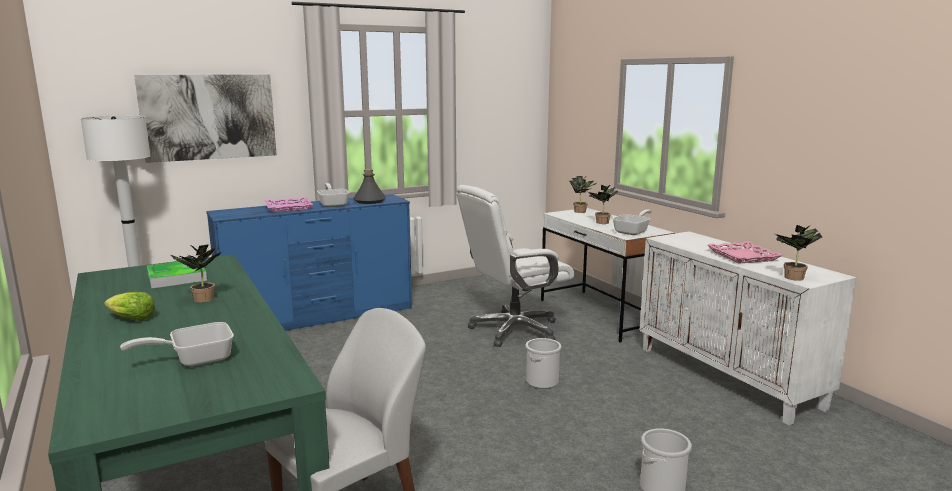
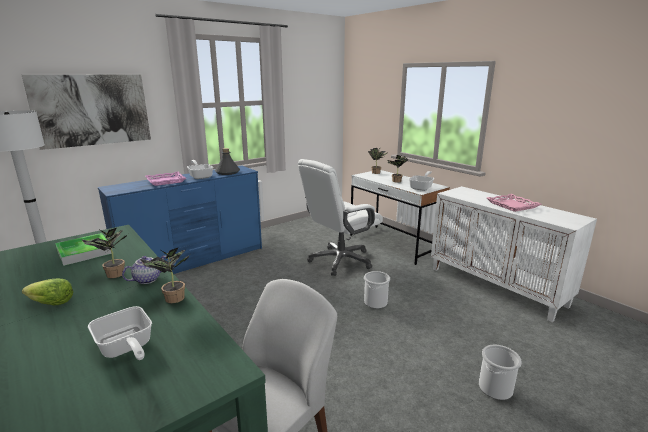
camera: 10 degrees left, 5 degrees up
frying pan [120,322,234,367] -> frying pan turned 90 degrees counterclockwise [88,306,152,360]
potted plant [775,225,822,281] -> potted plant moved to [140,248,192,303]
none -> teapot [122,255,166,284]

